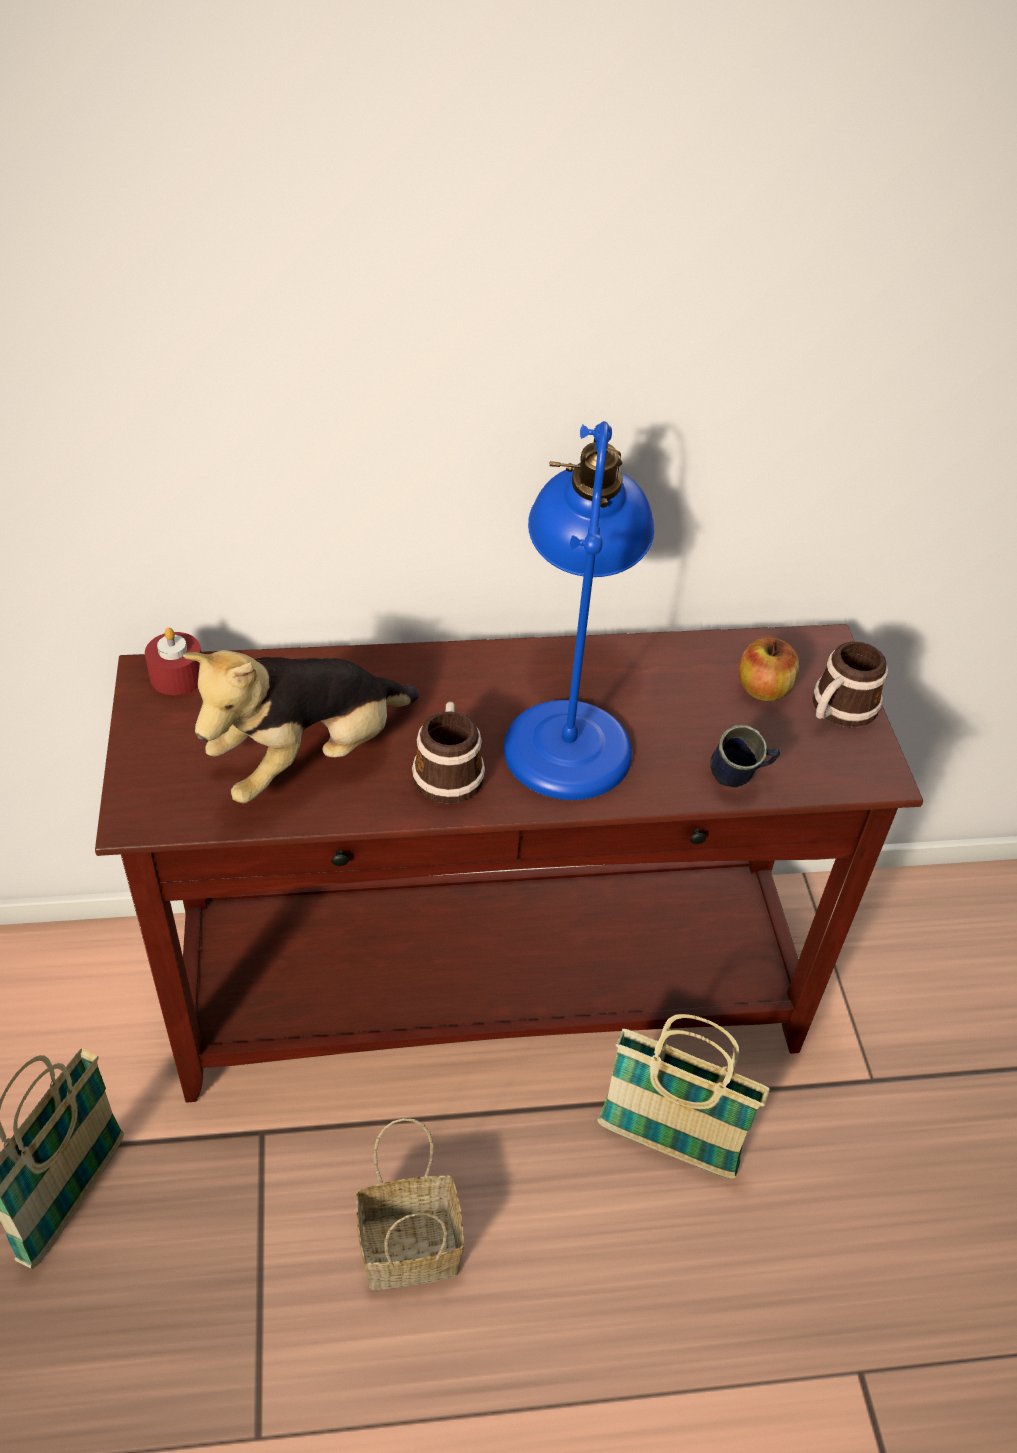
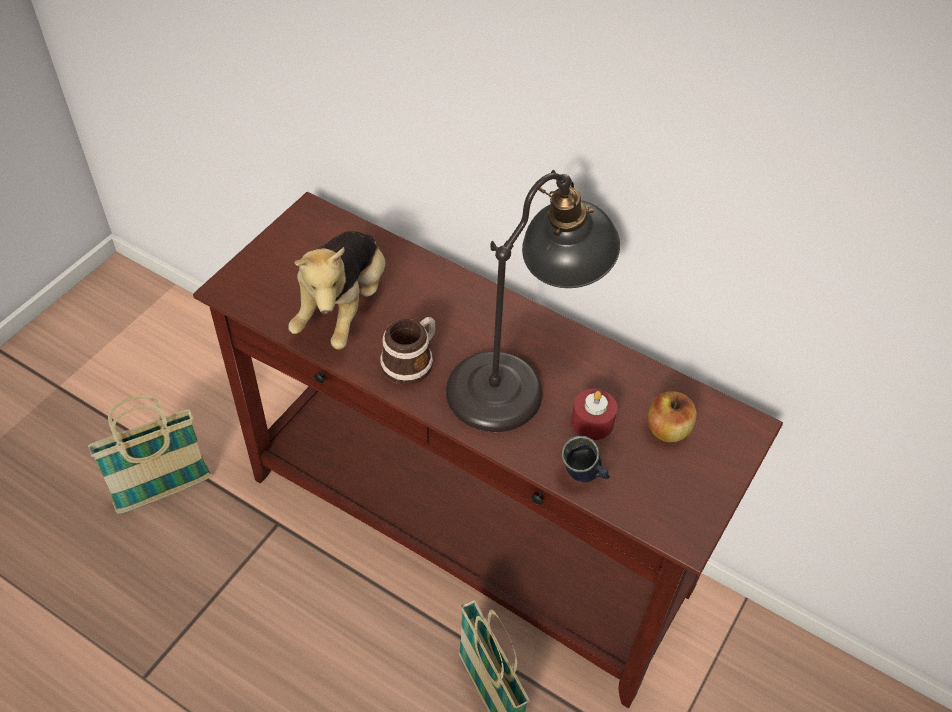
camera: 40 degrees right, 5 degrees up
red candle [145,628,201,695] -> red candle moved to [571,389,617,440]
plush toy [183,650,419,804] -> plush toy turned 75 degrees counterclockwise [288,231,386,349]
basket [356,1118,464,1290] -> none
blue table lamp [503,421,654,800] -> grey table lamp [446,169,620,432]
mug [813,642,888,727] -> none

